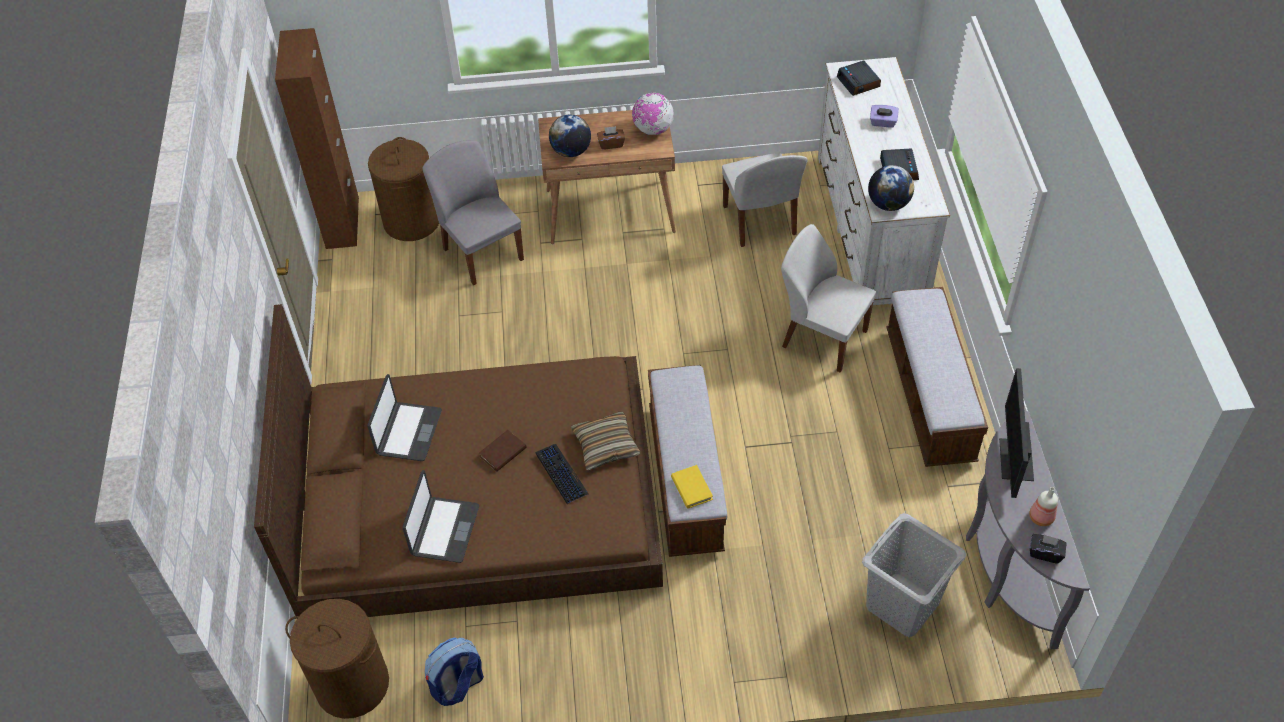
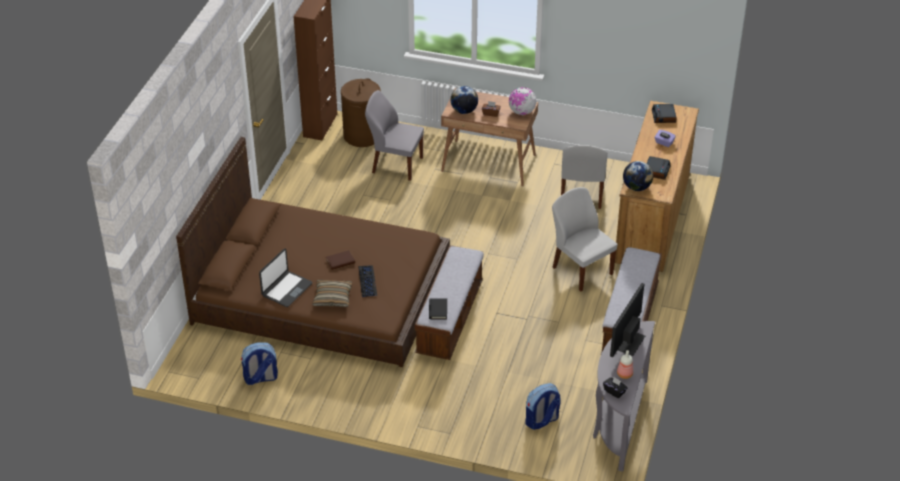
camera: 20 degrees right, 10 degrees down
brown laundry basket [285,599,389,719] -> none
laptop [367,374,442,461] -> none
grey chair [423,140,524,285] -> grey chair turned 60 degrees counterclockwise [365,90,424,181]
pillow [571,412,640,470] -> pillow moved to [312,280,352,307]
yellow book [671,465,713,509] -> black book [429,298,447,319]
white dresser [818,57,950,305] -> brown dresser [615,101,699,272]
grey laundry basket [862,513,966,637] -> backpack [525,383,561,430]

